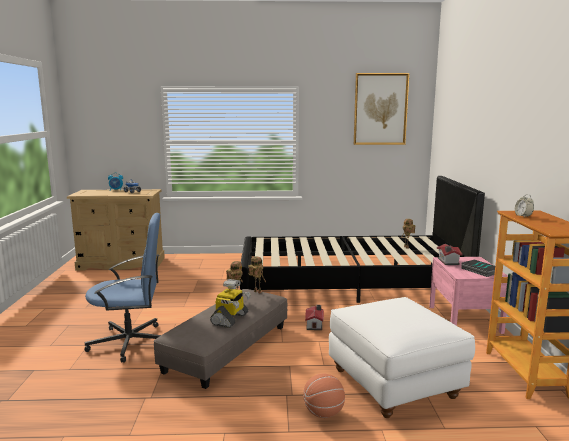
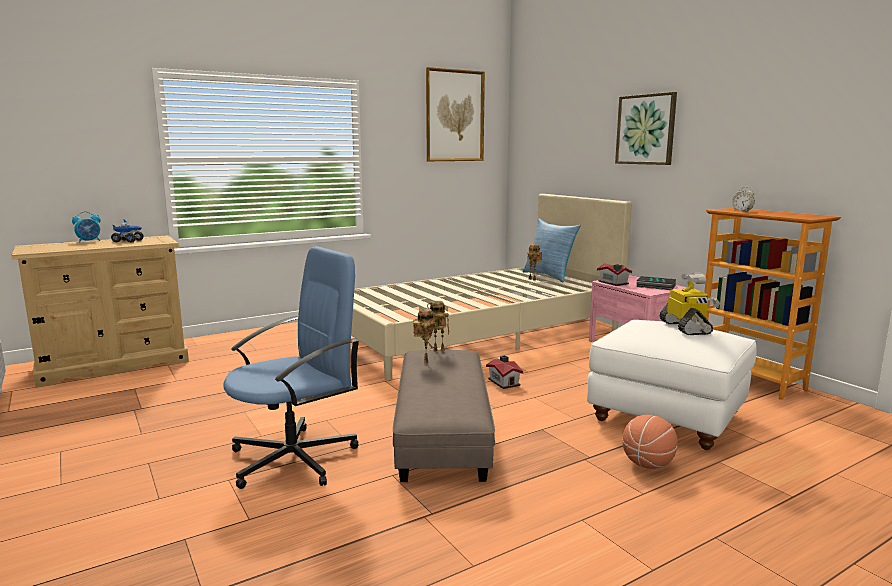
camera: 30 degrees left, 0 degrees up
toy robot [210,279,251,328] -> toy robot moved to [659,273,720,335]
black bed [240,176,485,303] -> beige bed [351,194,632,380]
none -> pillow [522,219,581,283]
none -> picture [615,92,677,165]

